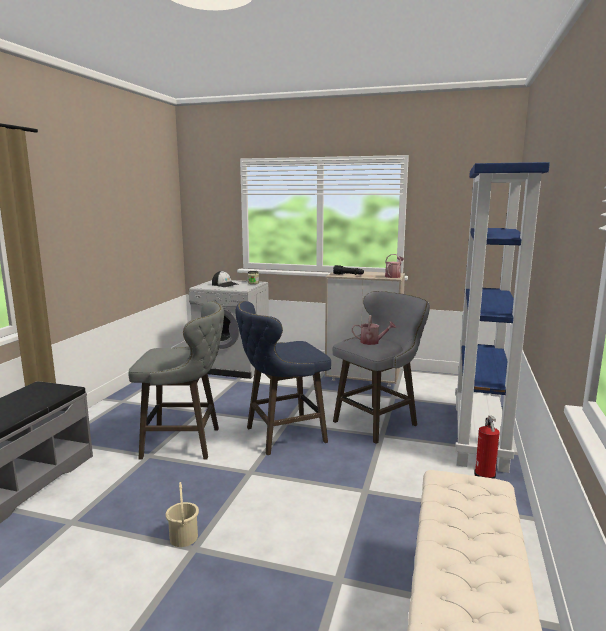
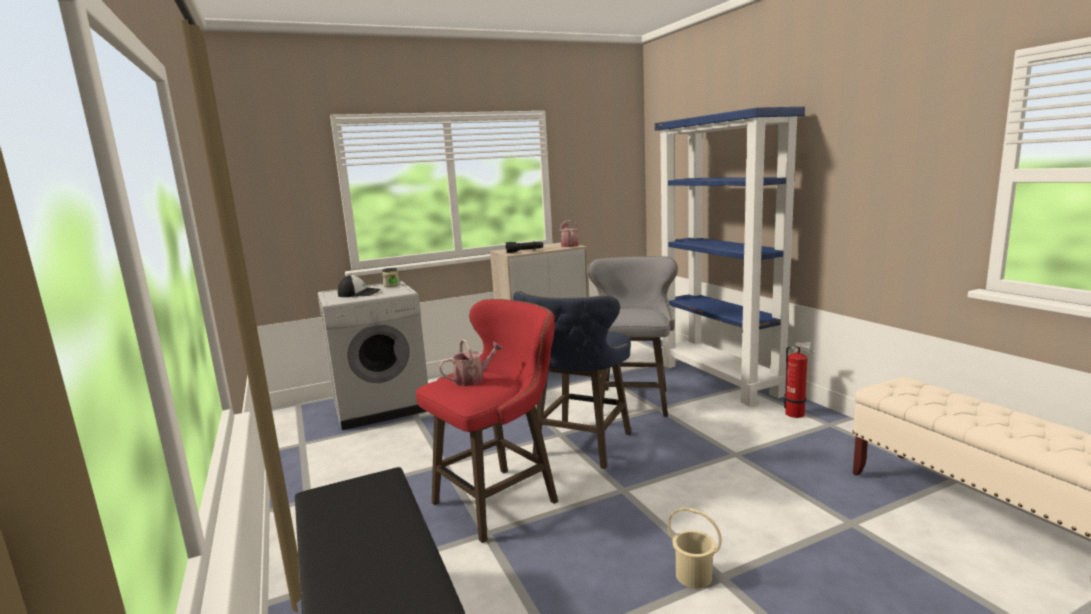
camera: 40 degrees left, 0 degrees up
grey stool [128,301,224,459] -> red stool [416,299,558,543]
watering can [352,315,396,345] -> watering can moved to [439,339,503,386]

